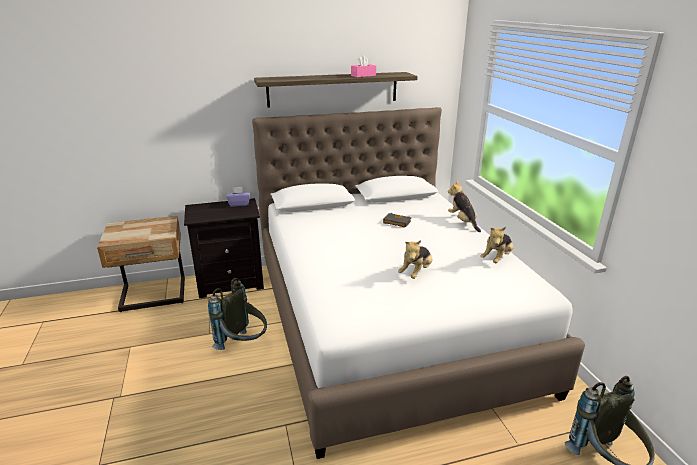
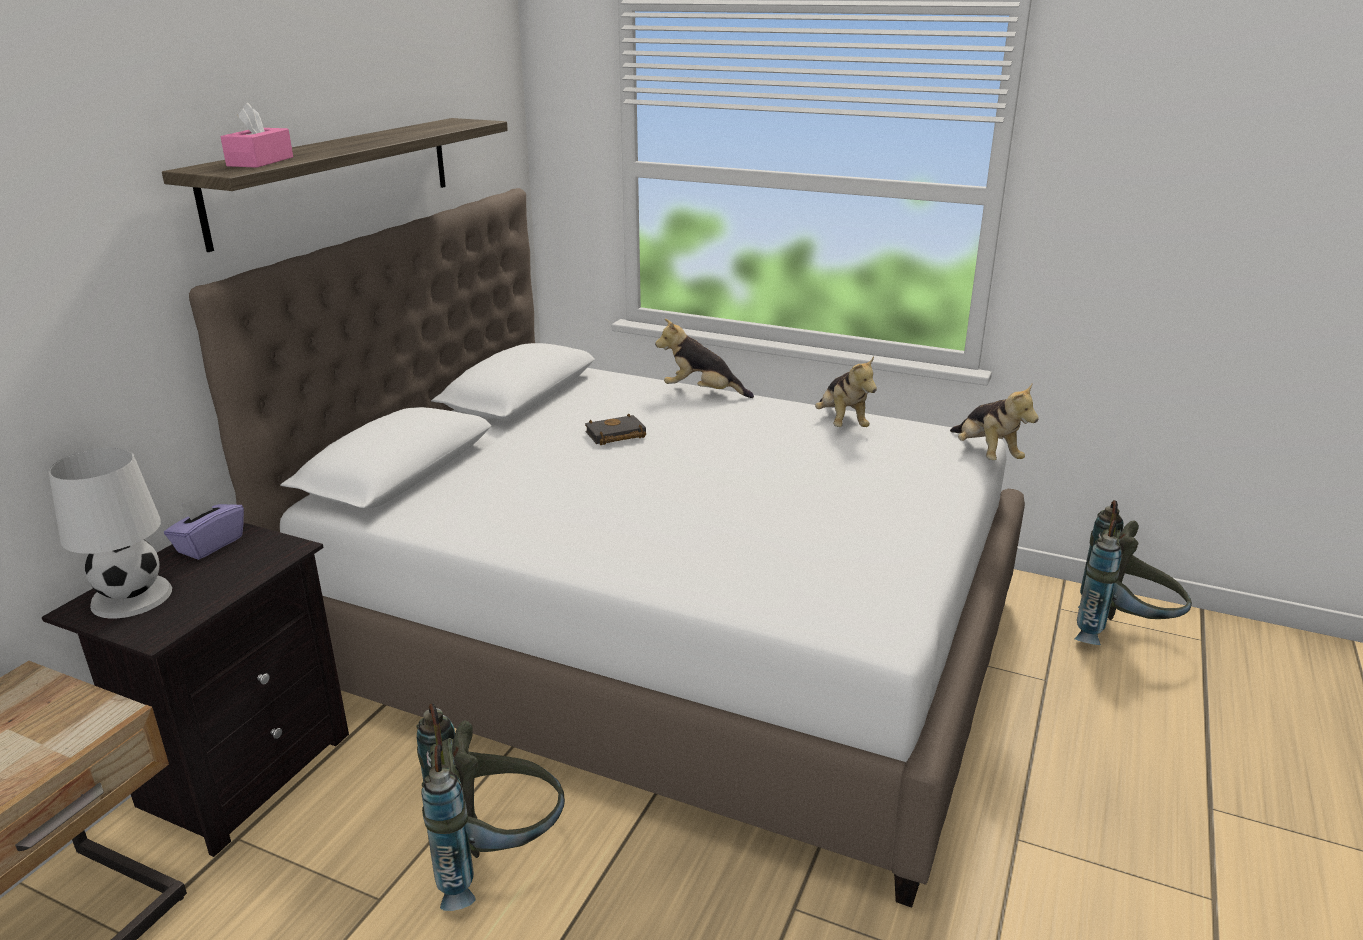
camera: 50 degrees left, 0 degrees up
pink tissue box [351,55,376,77] -> pink tissue box moved to [221,103,293,168]
plush toy [398,240,433,279] -> plush toy moved to [950,384,1039,460]
none -> white table lamp [49,448,172,618]

